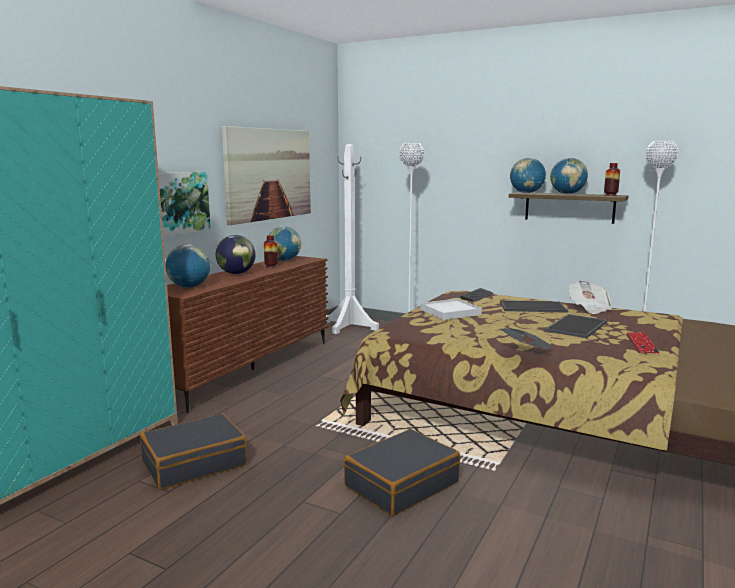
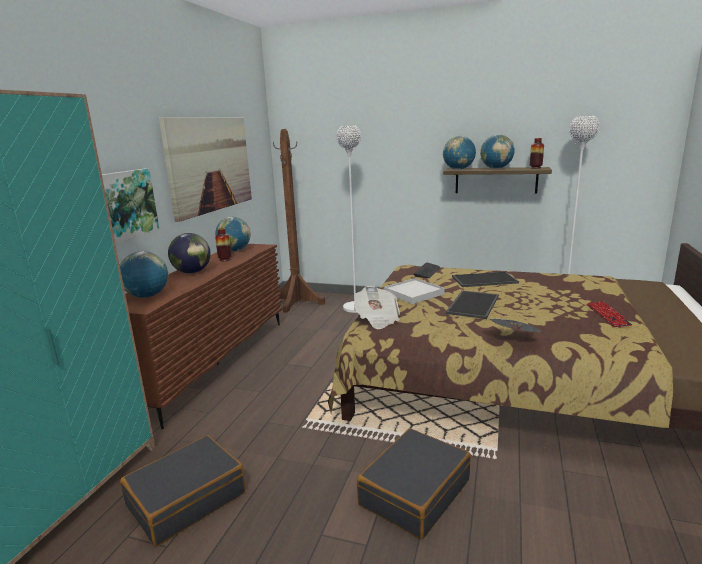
camera: 10 degrees left, 5 degrees up
white clothes rack [326,144,379,334] -> brown clothes rack [273,129,325,313]
tray [545,314,607,338] -> tray moved to [446,290,499,319]
newspaper [569,280,612,314] -> newspaper moved to [354,286,400,329]

